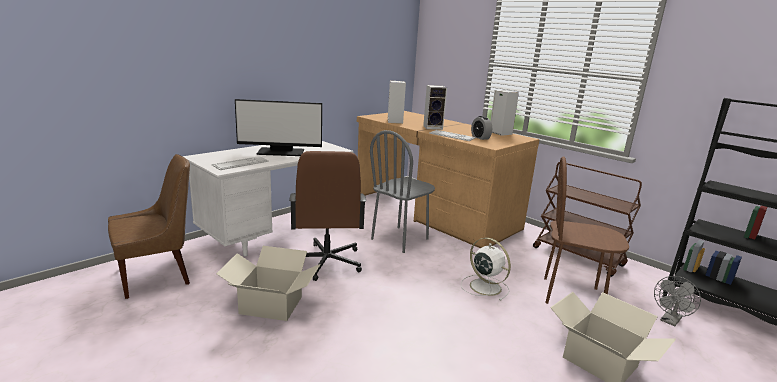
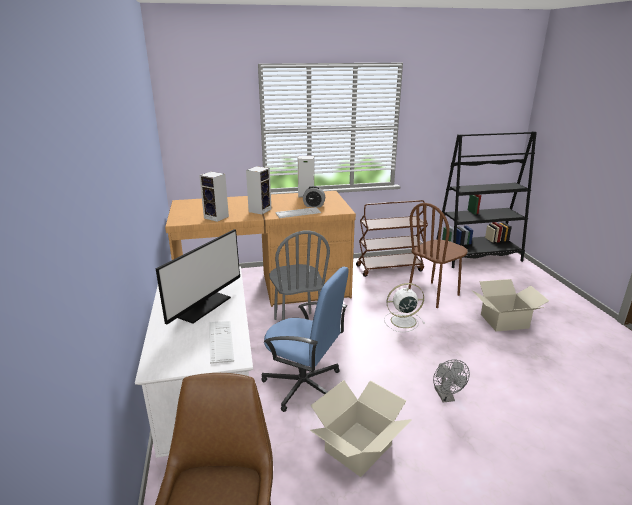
camera: 55 degrees left, 5 degrees up
brown office chair [289,151,366,281] -> blue office chair [261,267,348,412]
grey fan [654,276,701,326] -> grey fan moved to [433,360,470,403]

